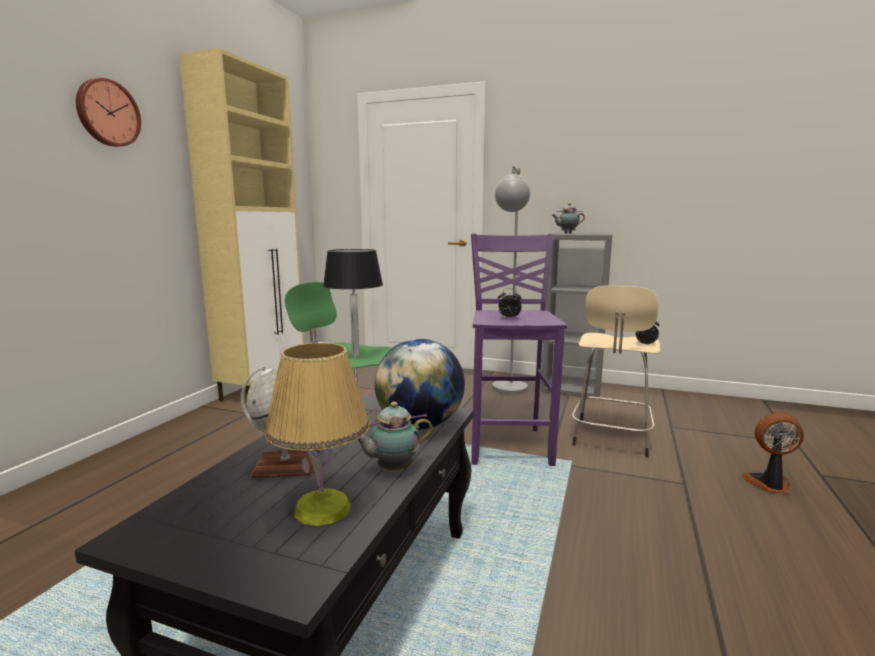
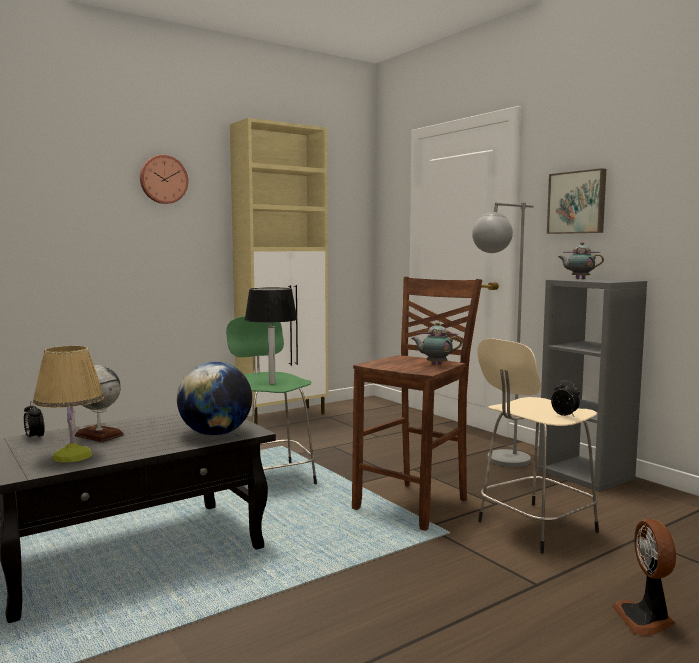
camera: 35 degrees right, 5 degrees down
teapot [357,402,433,470] -> teapot moved to [411,322,462,365]
purple stool [471,234,567,466] -> brown stool [352,277,482,531]
alarm clock [498,288,522,319] -> alarm clock moved to [24,401,45,440]
fan [741,413,804,494] -> fan turned 135 degrees counterclockwise [612,519,676,636]
none -> picture [547,168,606,234]

